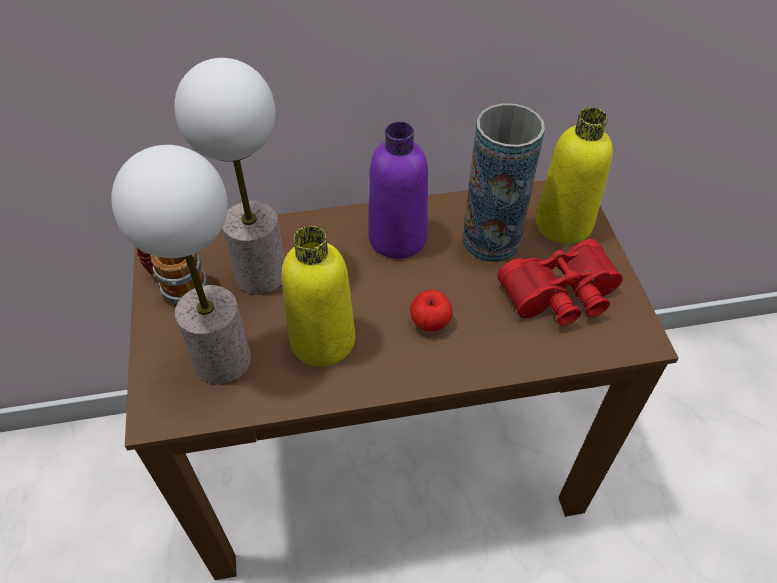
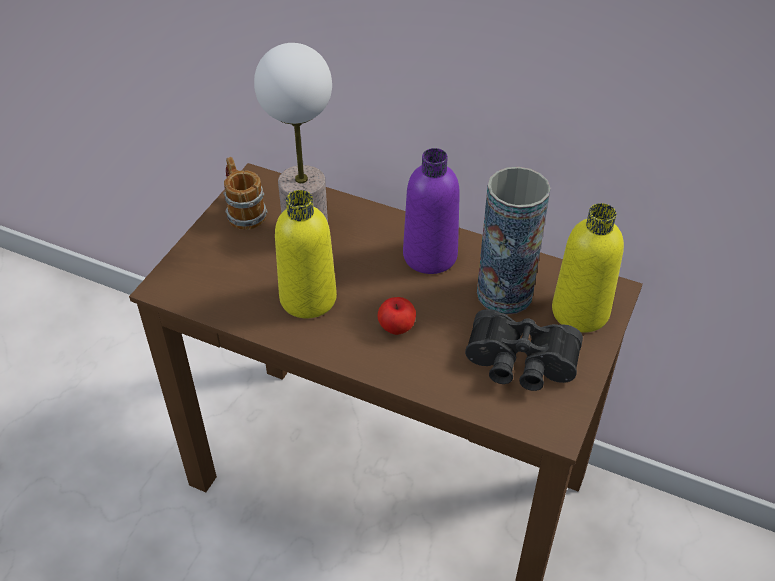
camera: 35 degrees right, 5 degrees down
table lamp [111,145,251,384] -> none
red binoculars [497,239,623,326] -> black binoculars [465,309,583,391]

